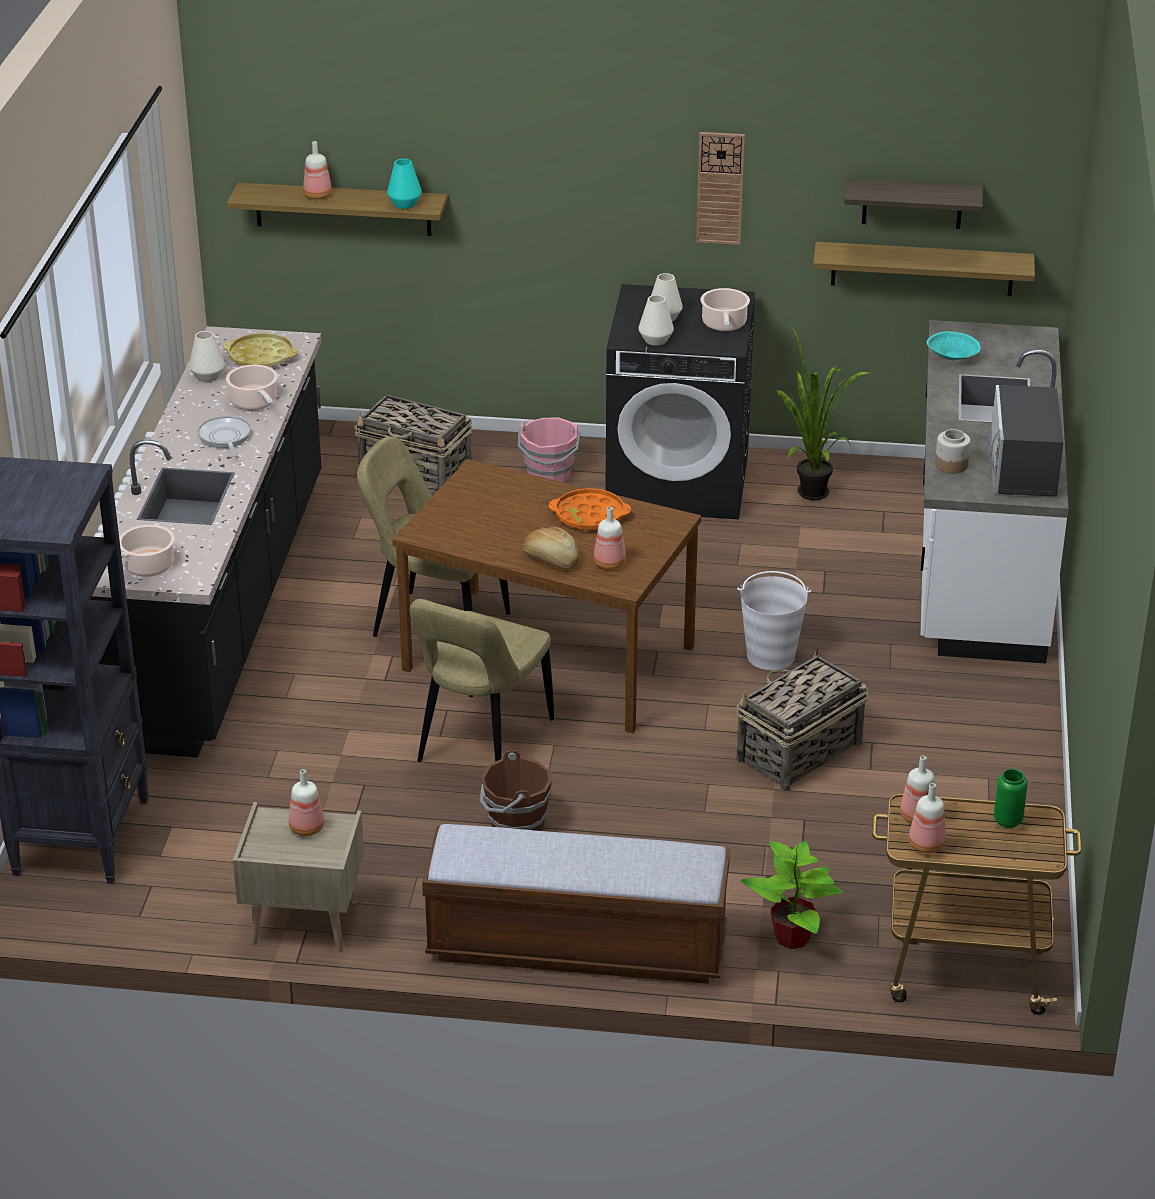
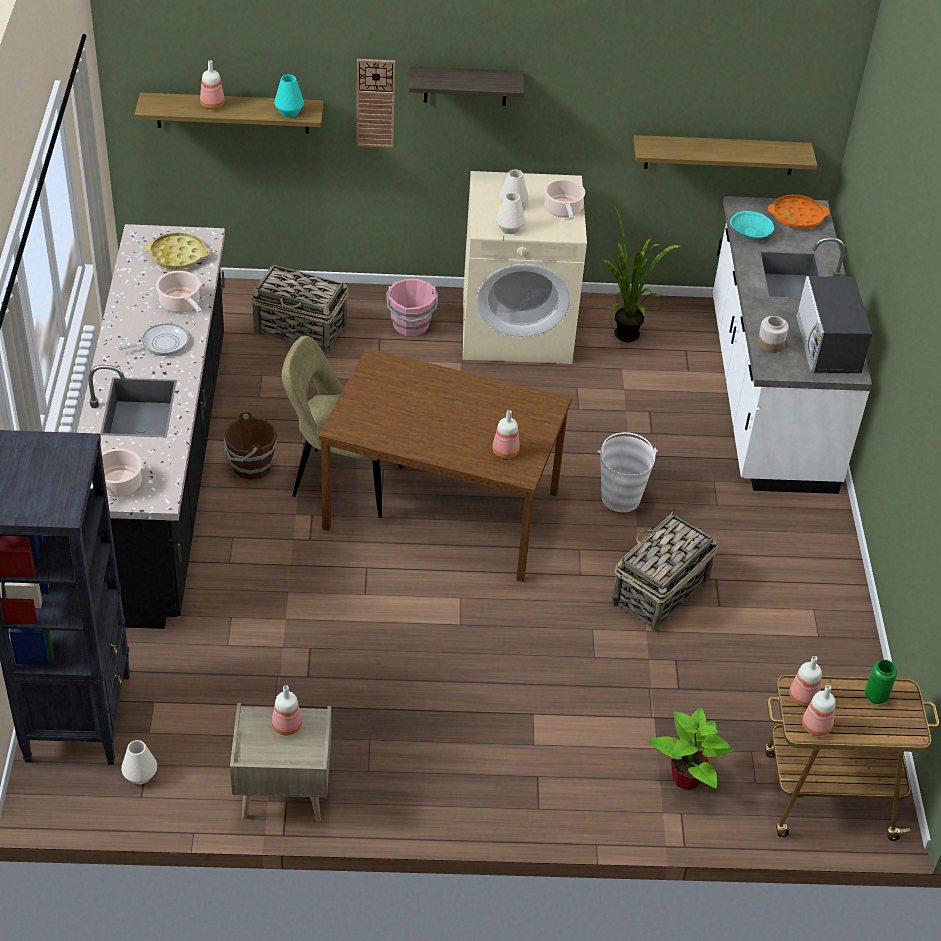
camera: 10 degrees left, 10 degrees up
white vase [189,331,225,382] -> white vase moved to [121,740,157,784]
frying pan [197,416,251,457] -> frying pan turned 90 degrees clockwise [118,323,189,356]
beige chair [410,599,554,762] -> none
bench [422,824,730,984] -> none
brown bucket [479,750,552,831] -> brown bucket moved to [223,412,277,480]
bread [522,526,579,569] -> none
orange tray [549,488,631,530] -> orange tray moved to [768,195,830,229]
black washing machine [605,284,755,520] -> beige washing machine [463,171,587,364]
wall clock [696,132,745,245] -> wall clock moved to [356,59,395,148]
shelf [844,178,983,229] -> shelf moved to [409,66,524,106]

